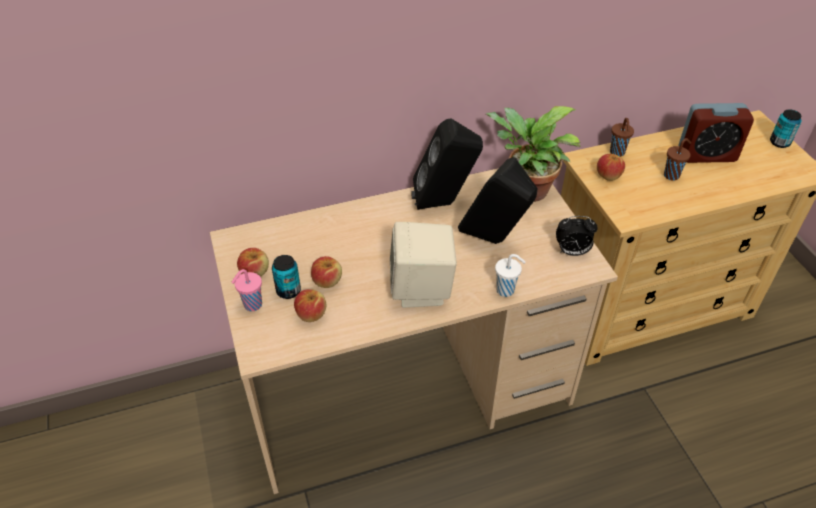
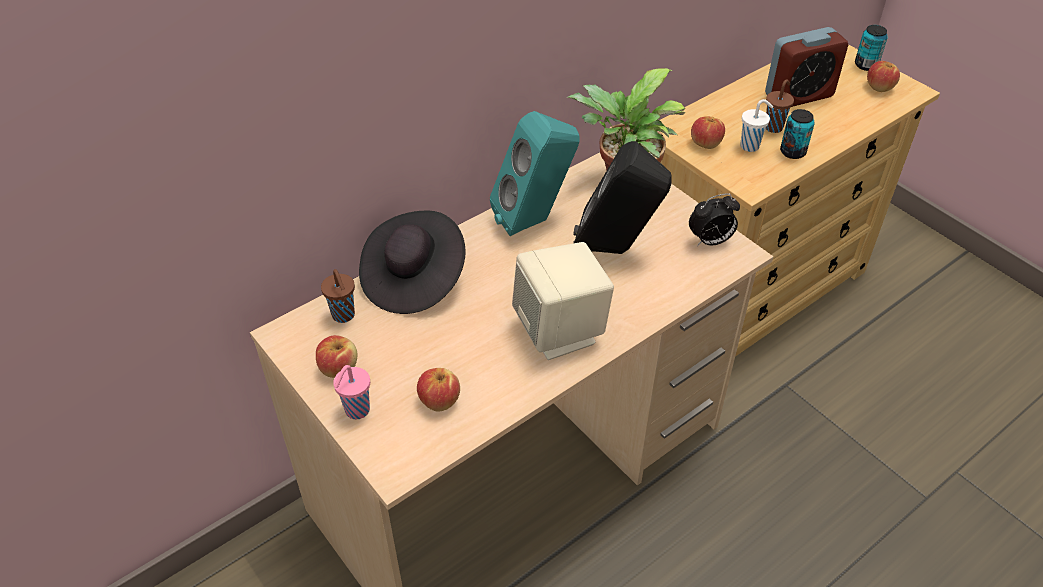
camera: 20 degrees left, 0 degrees up
can [272,255,301,299] -> can moved to [780,109,815,159]
apple [311,256,342,288] -> apple moved to [867,61,900,92]
black speaker [411,118,483,210] -> turquoise speaker [490,111,579,236]
white cup [495,254,526,297] -> white cup moved to [740,99,773,152]
brown cup [610,118,634,157] -> brown cup moved to [321,269,355,323]
none -> black hat [359,211,466,314]

